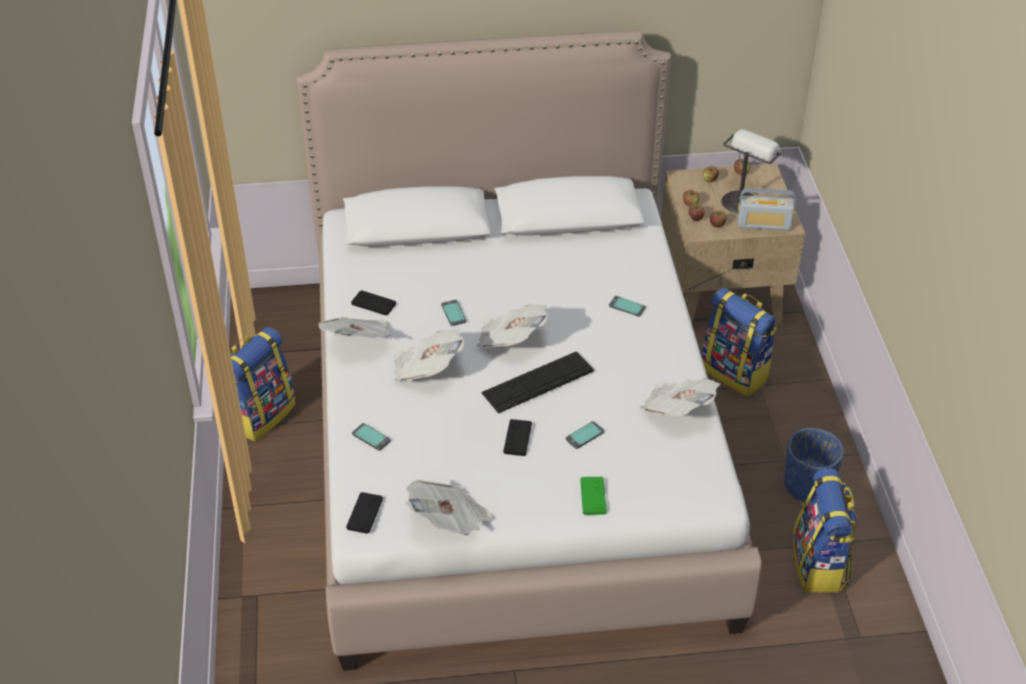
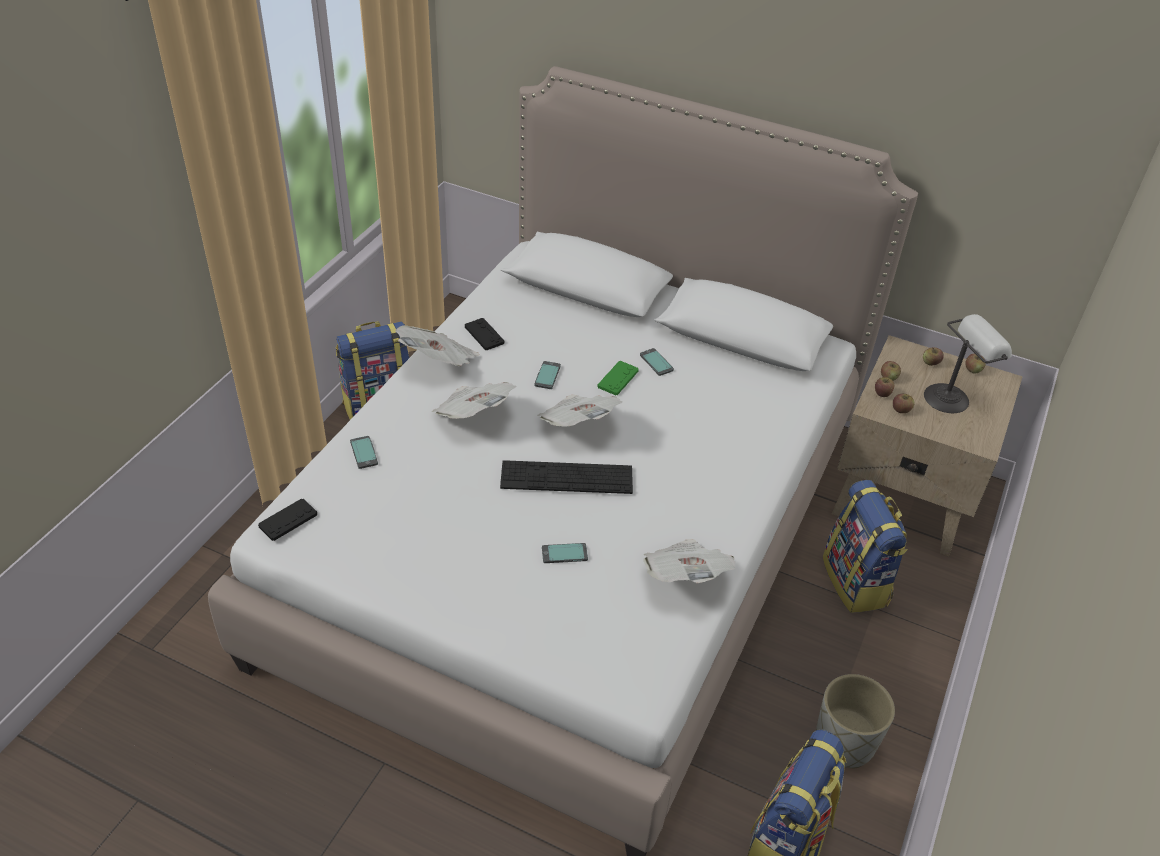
camera: 30 degrees right, 0 degrees up
newspaper [406,480,493,535] -> none
black game controller [503,419,532,456] -> none
green game controller [580,477,607,515] -> green game controller moved to [598,361,639,395]
phone [609,296,646,317] -> phone moved to [640,348,674,376]
radio [738,188,796,231] -> none
blue planter [784,428,844,501] -> grey planter [816,674,895,768]

